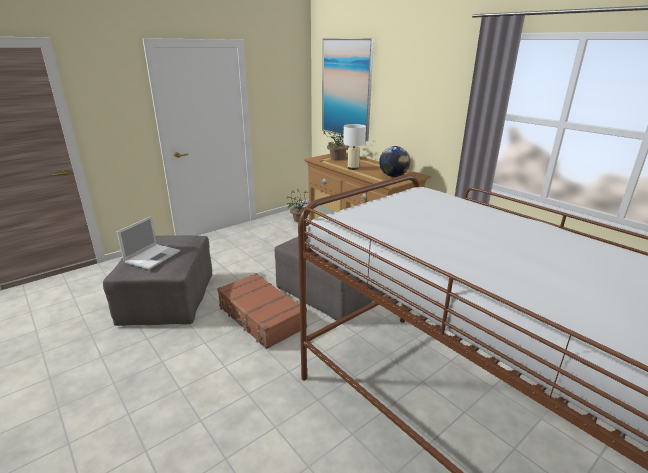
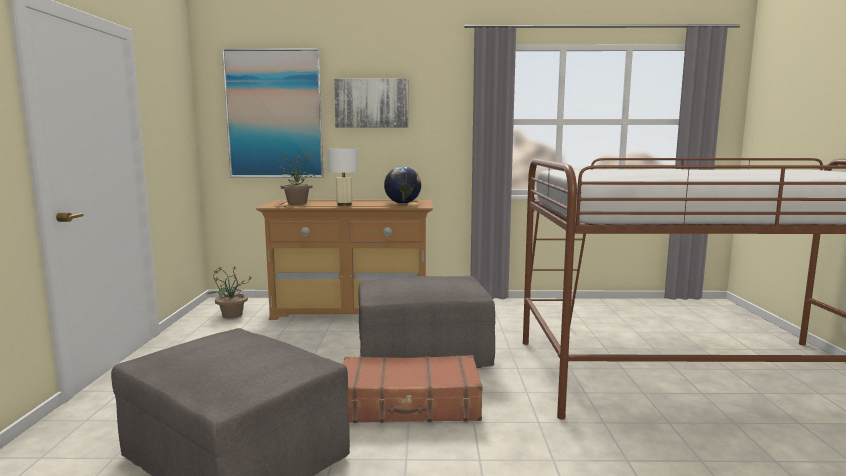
camera: 50 degrees left, 15 degrees down
laptop [117,216,180,270] -> none
none -> picture [334,79,409,127]

